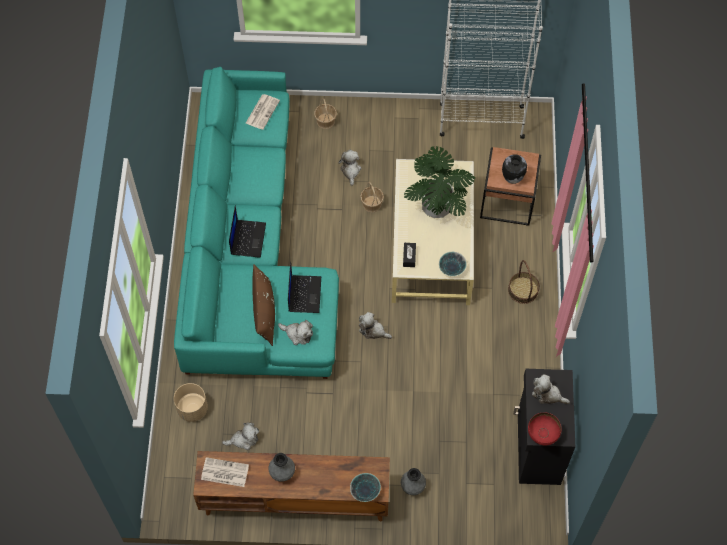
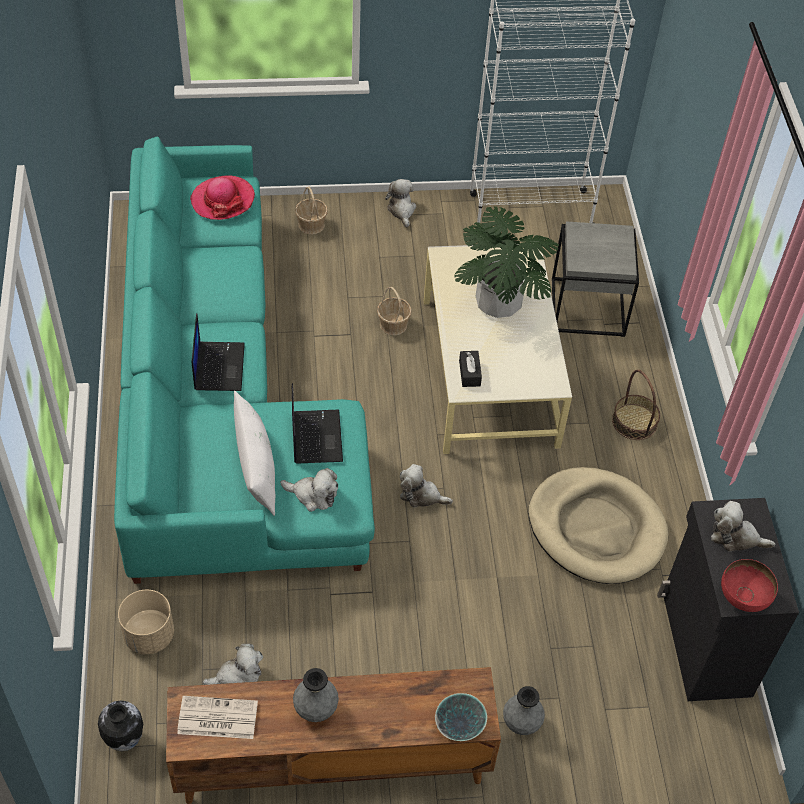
camera: 10 degrees left, 10 degrees down
newspaper [246,94,280,130] -> hat [190,175,255,220]
brown pillow [253,264,275,346] -> white pillow [234,391,275,516]
plush toy [339,150,361,186] -> plush toy moved to [385,179,416,227]
bowl [439,252,467,276] -> none
brown side table [480,147,541,226] -> grey side table [552,221,639,337]
vase [502,155,527,184] -> vase moved to [98,700,143,751]
none -> beige dog bed [528,467,669,584]

